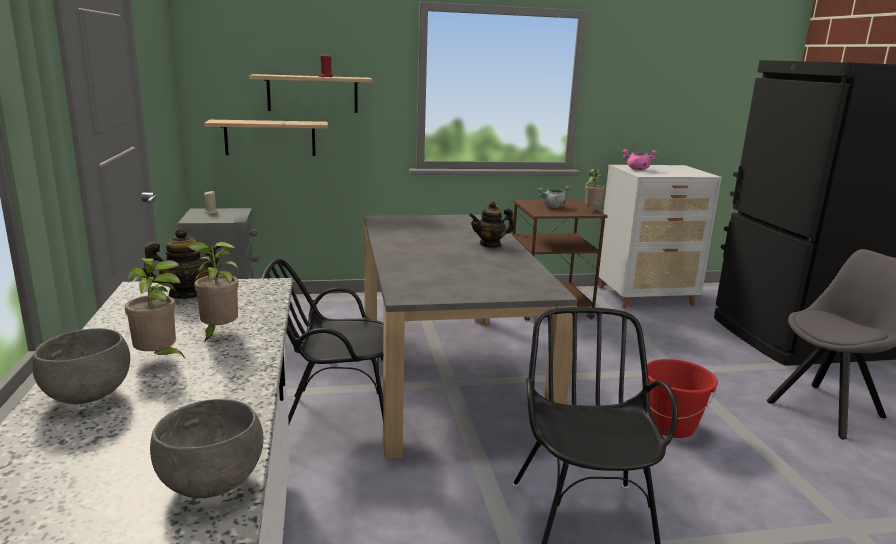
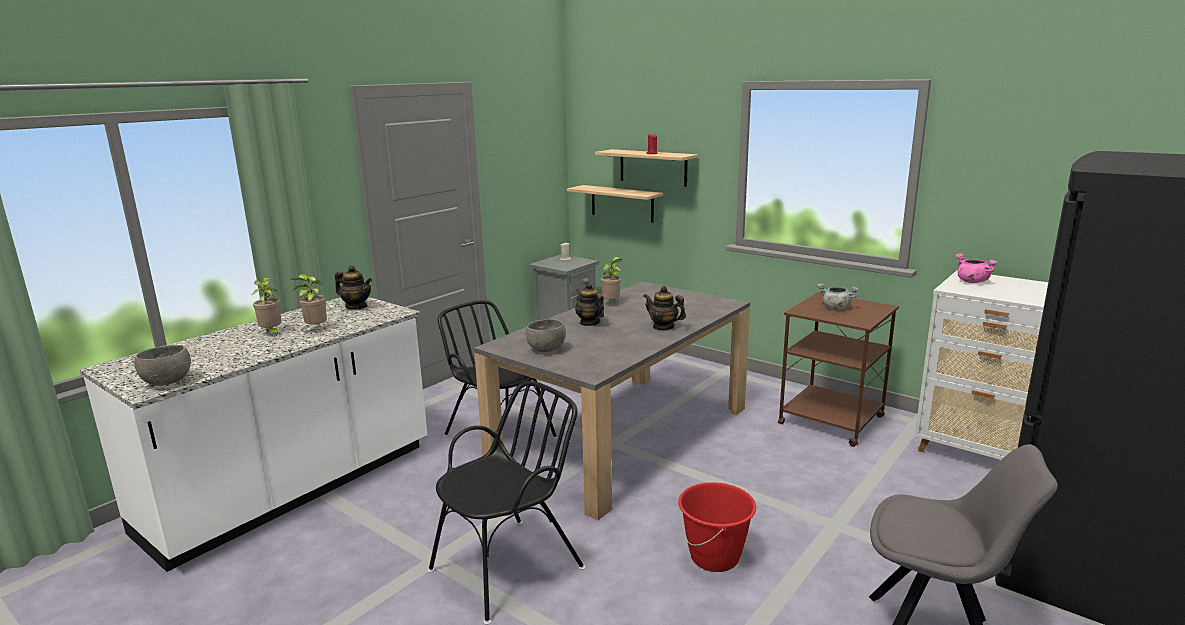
camera: 50 degrees right, 0 degrees up
grey bowl [32,328,130,404] -> grey bowl moved to [526,319,566,352]
potted plant [585,168,604,208] -> potted plant moved to [600,257,622,300]
none -> teapot [575,283,604,326]

